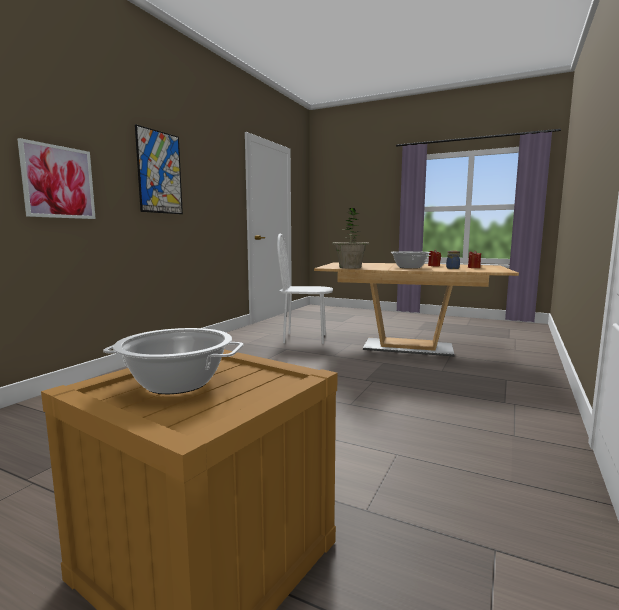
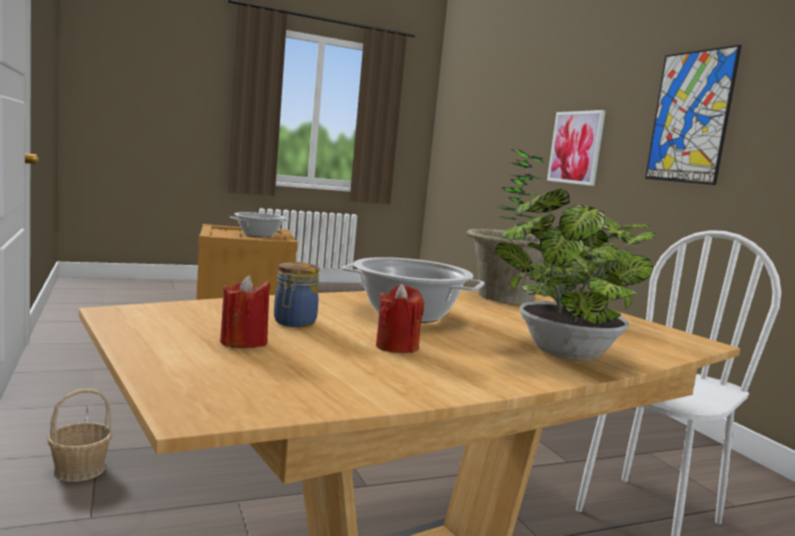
camera: 130 degrees right, 0 degrees up
none -> basket [47,388,112,482]
none -> potted plant [495,189,656,361]

